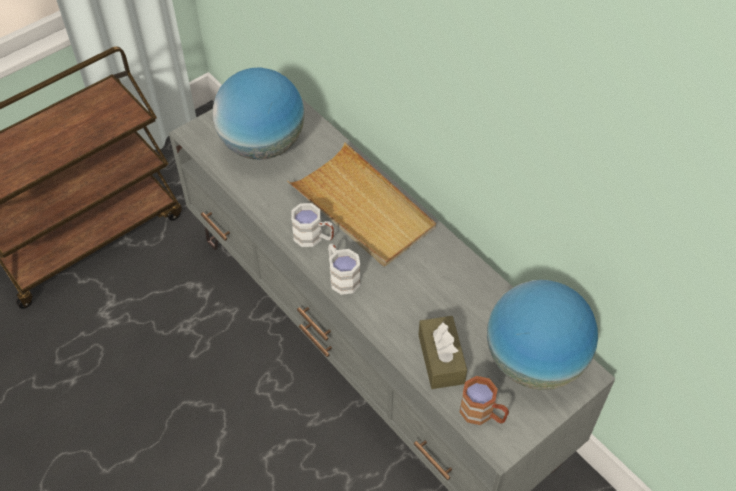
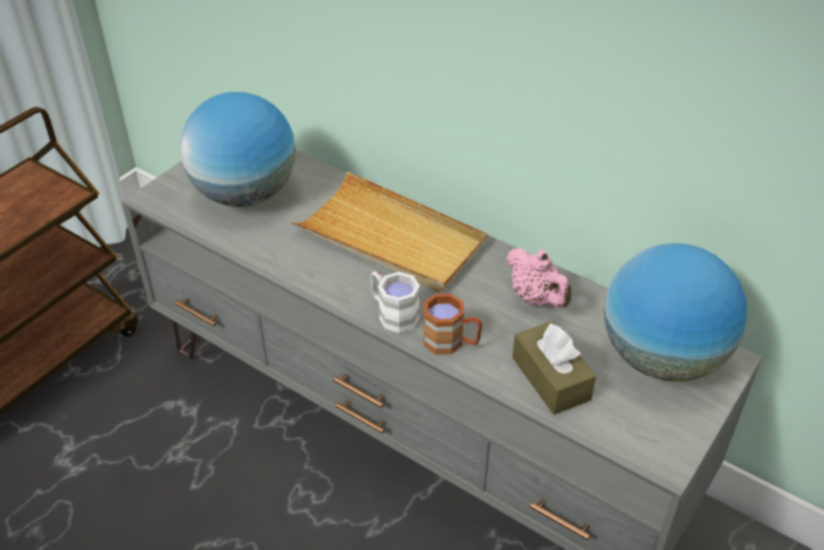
camera: 15 degrees left, 10 degrees down
white mug [291,203,334,247] -> none
brown mug [460,376,509,425] -> brown mug moved to [423,294,482,354]
none -> pink teapot [506,248,571,308]

